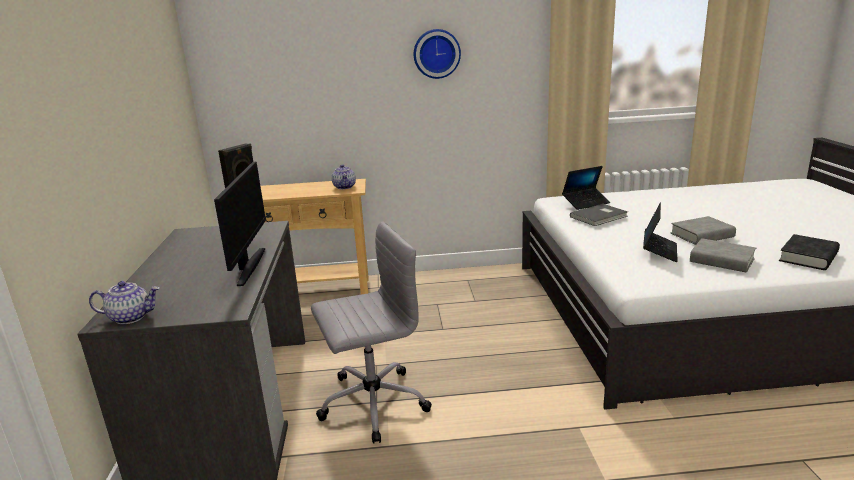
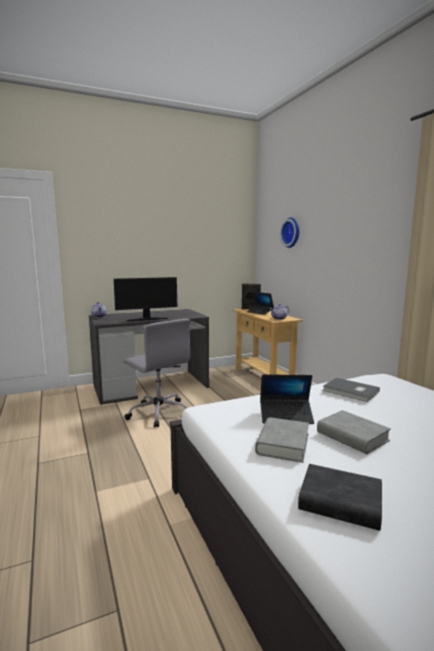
camera: 70 degrees right, 10 degrees down
wall clock [414,29,461,79] -> wall clock moved to [280,217,299,248]
laptop [562,166,610,210] -> laptop moved to [247,292,274,315]

